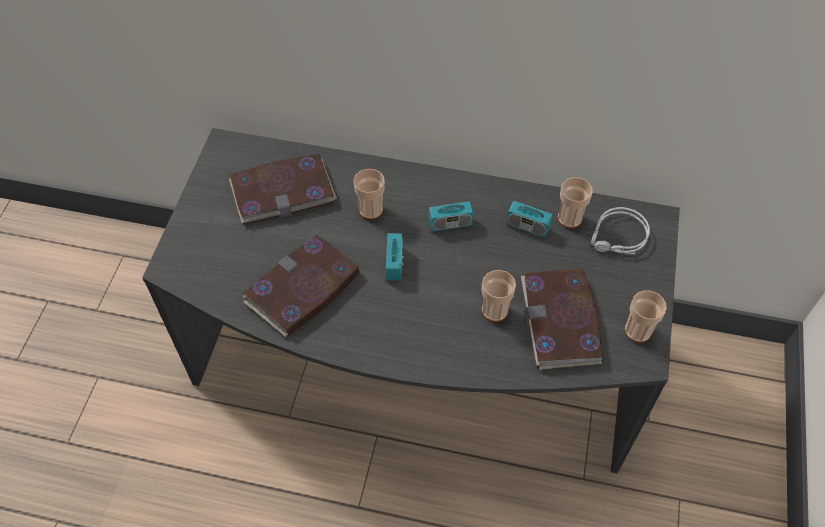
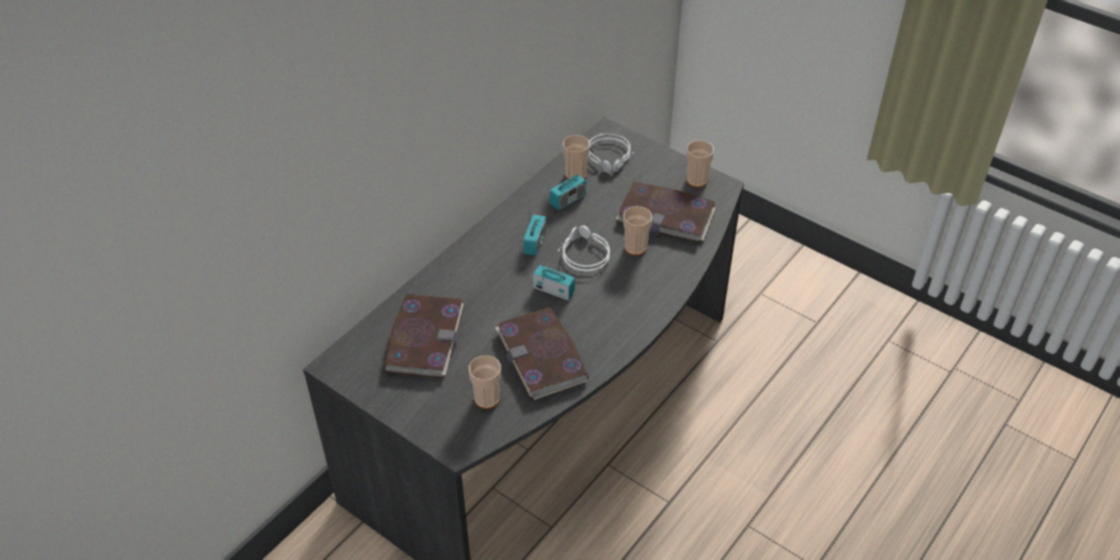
camera: 65 degrees left, 10 degrees down
cup [353,169,385,219] -> cup moved to [469,355,501,409]
none -> white headphones [558,226,610,272]

